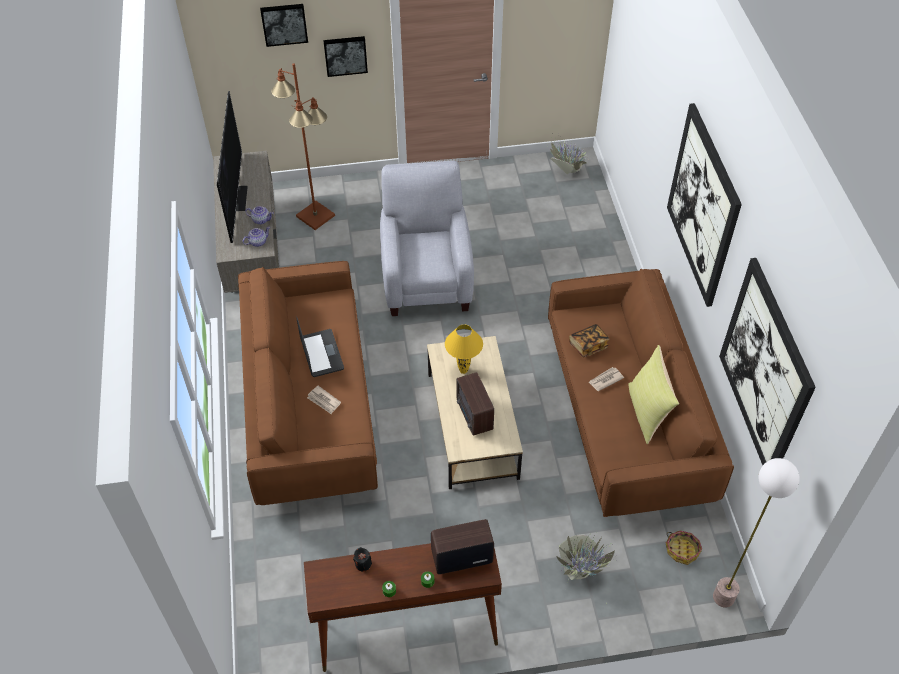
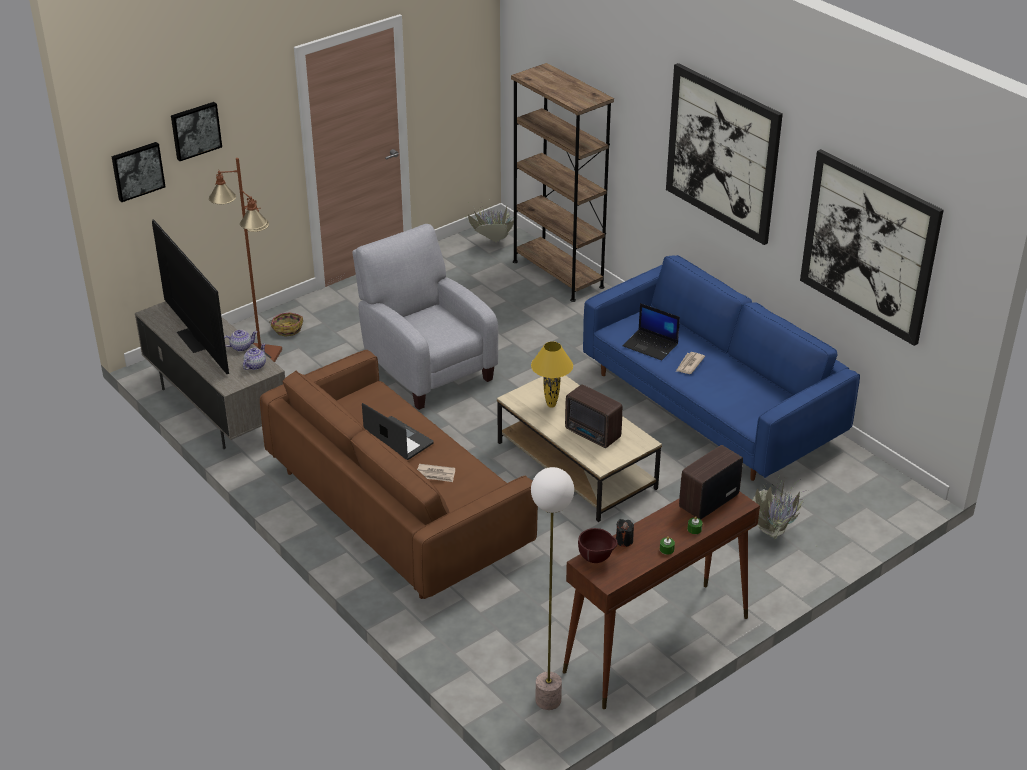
camera: 30 degrees left, 15 degrees down
picture [323,36,368,77] -> picture moved to [111,142,166,202]
brown sofa [548,269,734,517] -> blue sofa [583,255,860,481]
book [569,324,610,357] -> laptop [622,303,680,360]
yellow pillow [628,345,679,444] -> none
basket [666,530,702,565] -> basket moved to [269,312,303,337]
floor lamp [713,458,800,608] -> floor lamp moved to [531,467,574,710]
none -> brown bookcase [511,63,614,302]
none -> brown bowl [578,528,618,563]

